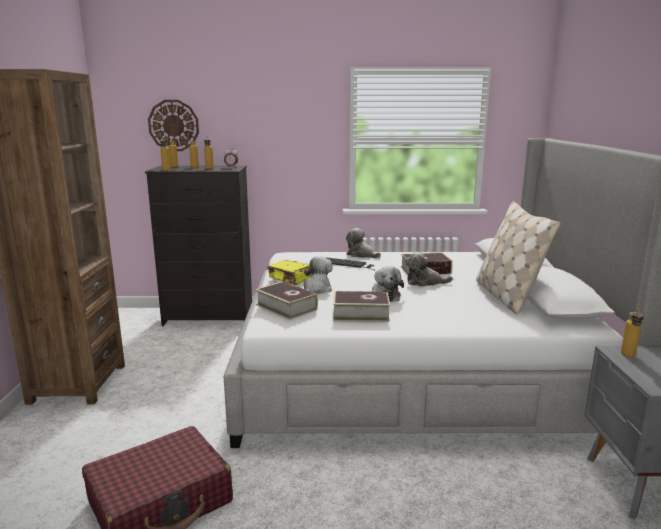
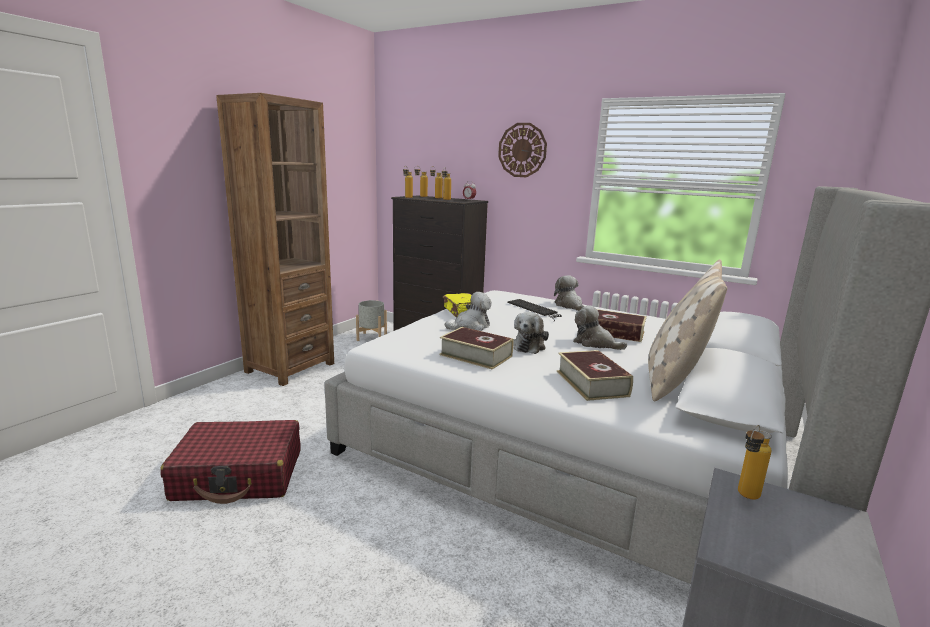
camera: 30 degrees right, 0 degrees up
wall clock [148,100,199,151] -> wall clock moved to [498,123,547,177]
book [255,281,318,320] -> book moved to [557,350,633,401]
none -> grey planter [356,300,387,341]

